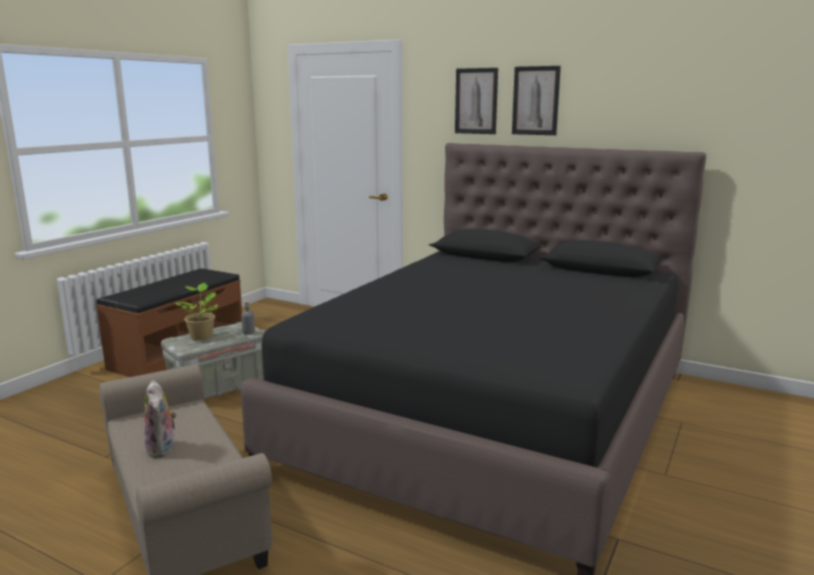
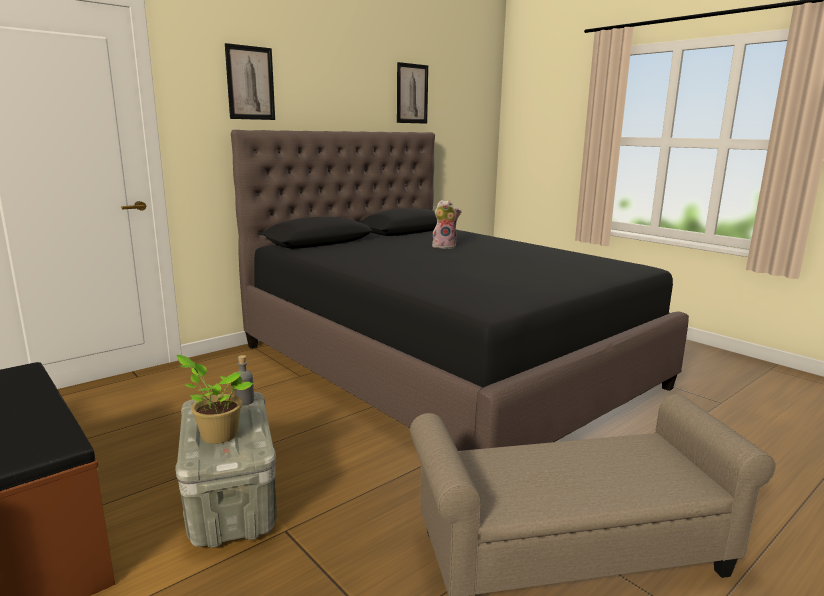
camera: 70 degrees left, 0 degrees up
plush toy [144,380,177,458] -> plush toy moved to [432,200,462,249]
picture [512,66,561,135] -> picture moved to [397,62,428,124]

